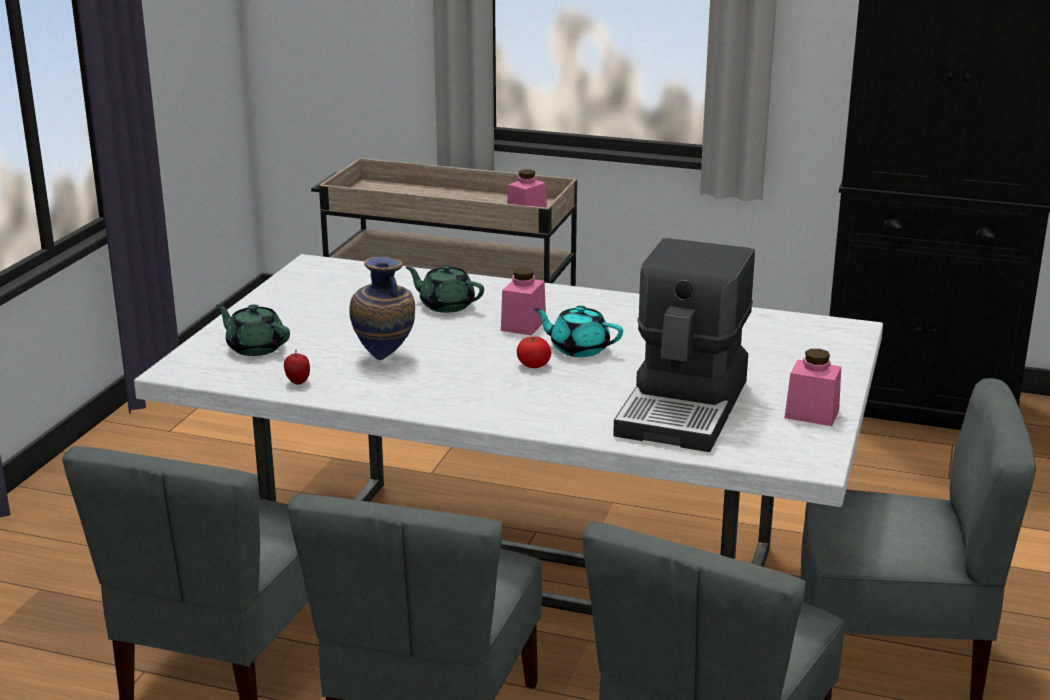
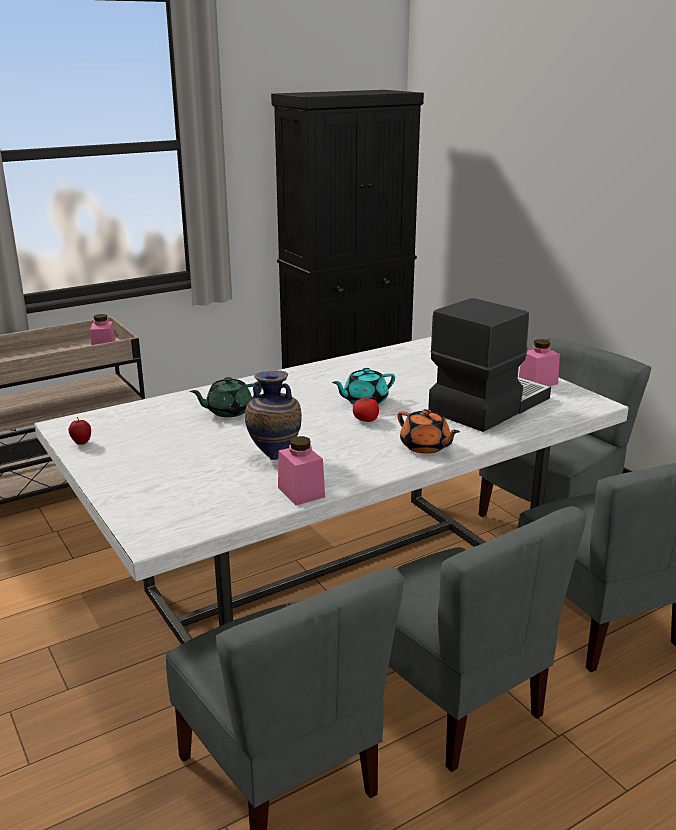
camera: 50 degrees left, 0 degrees up
green teapot [216,304,290,356] -> none
apple [284,350,310,385] -> apple moved to [69,417,91,445]
pink jar [501,267,546,335] -> pink jar moved to [278,436,325,505]
coffee machine [613,238,755,452] -> coffee machine turned 105 degrees counterclockwise [428,298,551,432]
none -> orange teapot [398,409,460,454]

